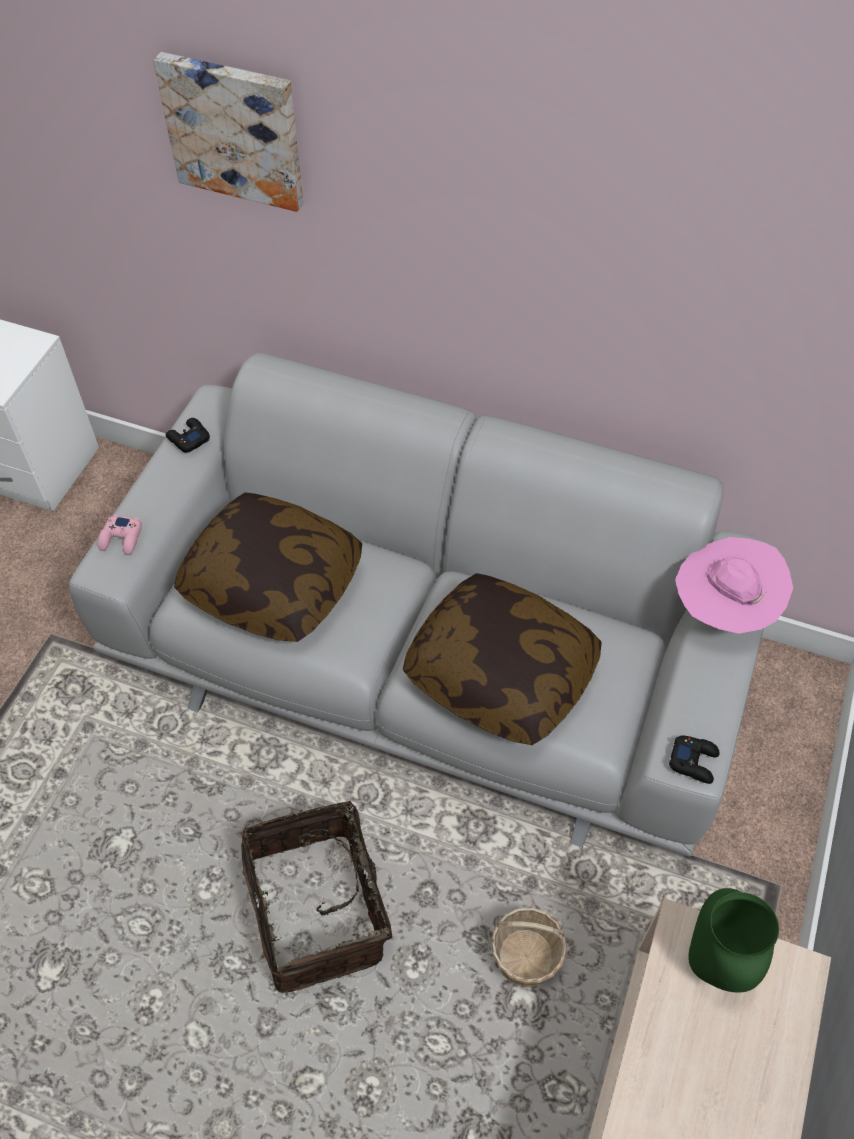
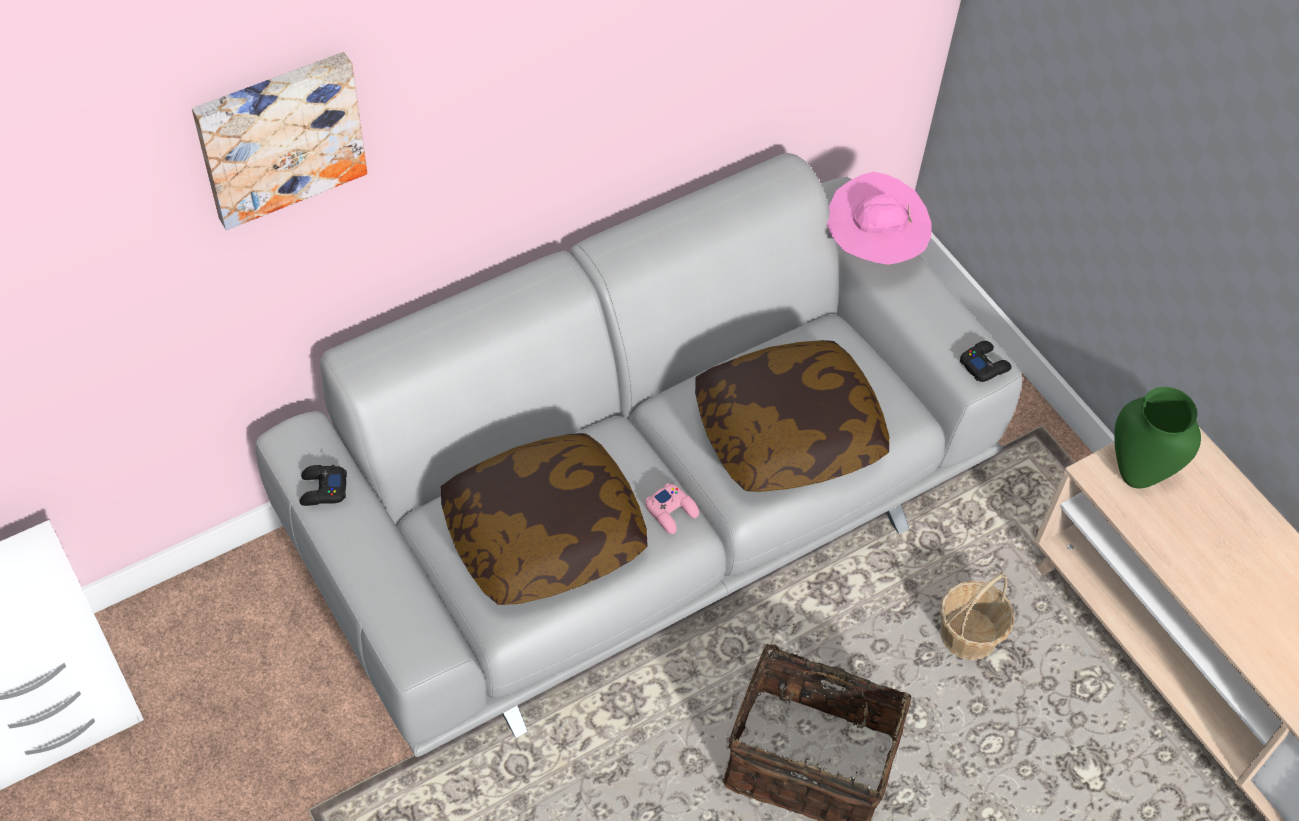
camera: 55 degrees left, 0 degrees up
pink game controller [98,514,142,555] -> pink game controller moved to [645,483,699,534]

